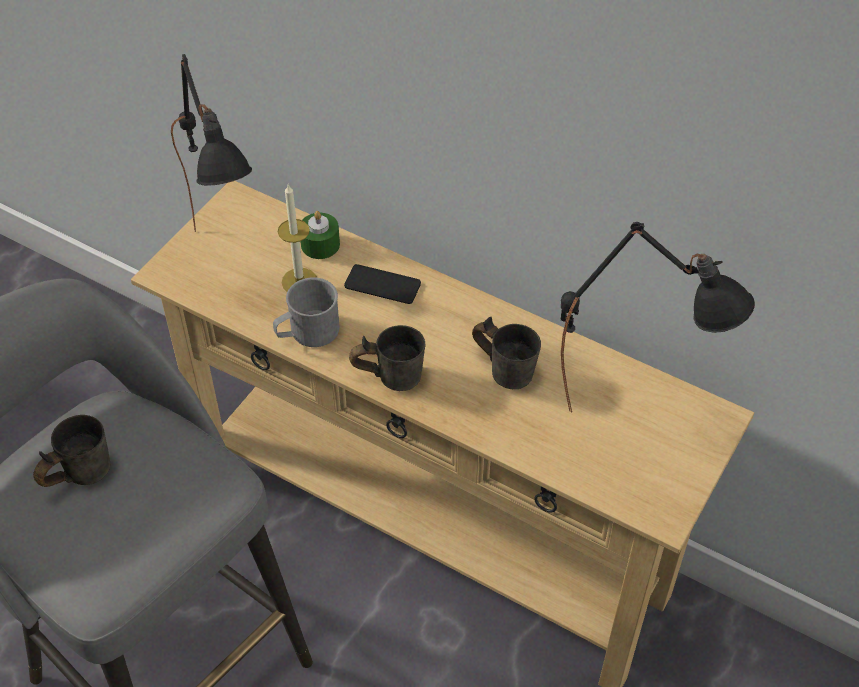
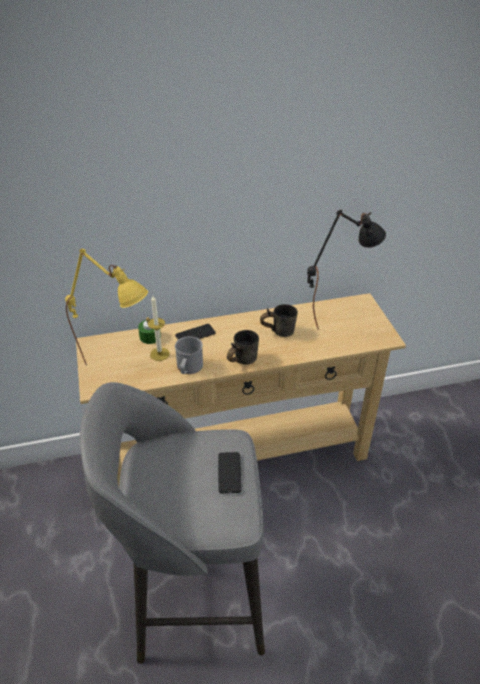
camera: 45 degrees left, 10 degrees down
grey mug [33,415,110,487] -> none
black table lamp [171,54,252,232] -> yellow table lamp [65,248,148,365]
none -> phone [218,452,242,493]

